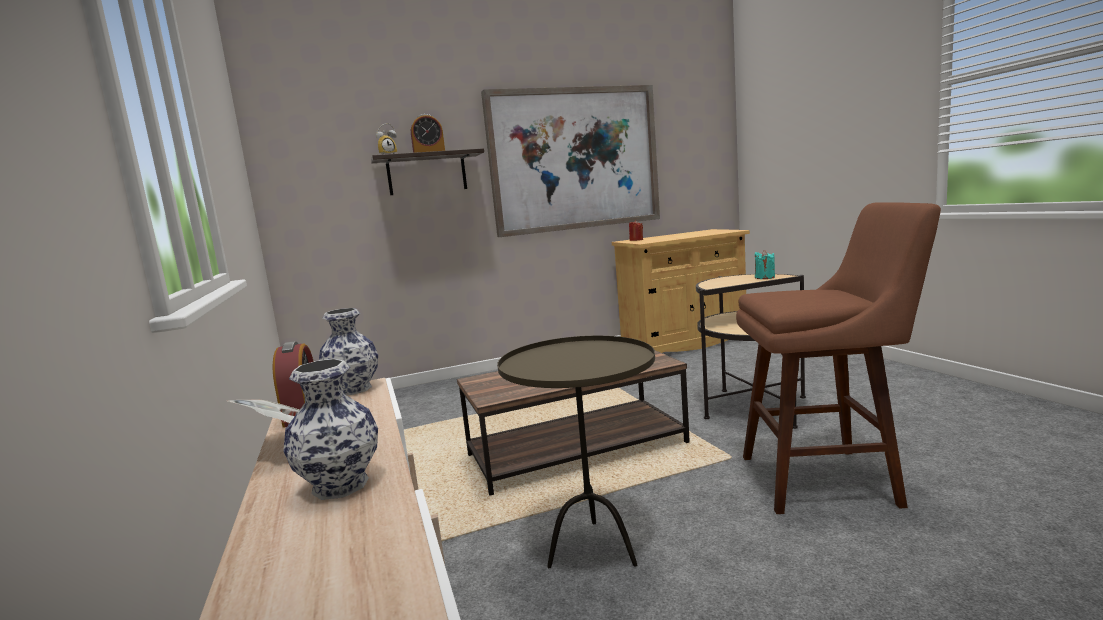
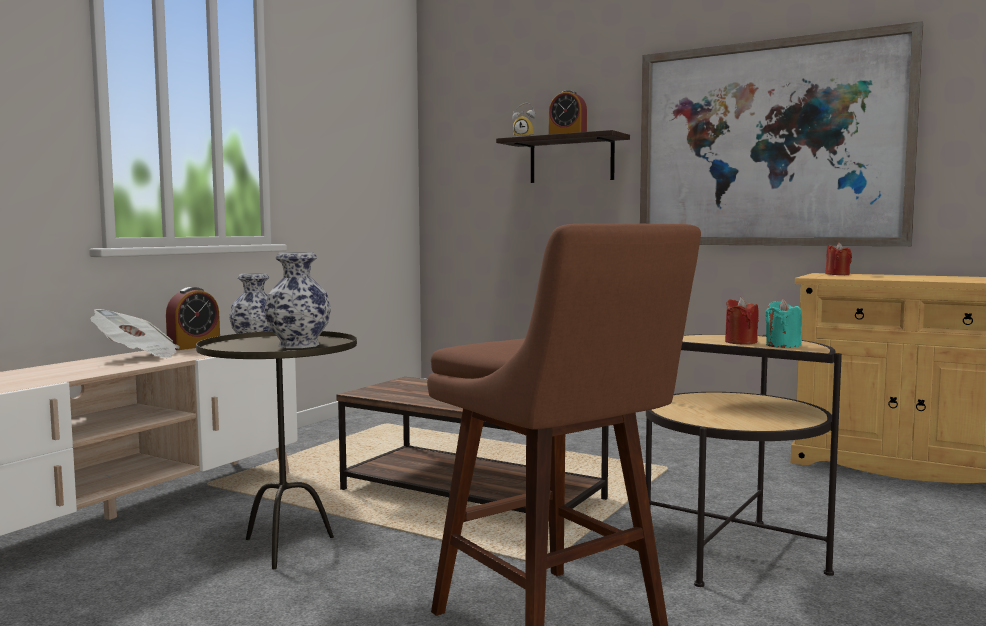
camera: 50 degrees right, 5 degrees down
vase [283,359,378,500] -> vase moved to [264,252,331,348]
none -> red candle [725,297,759,345]

